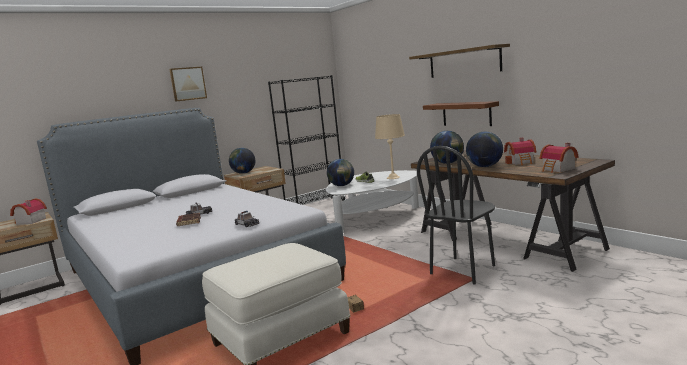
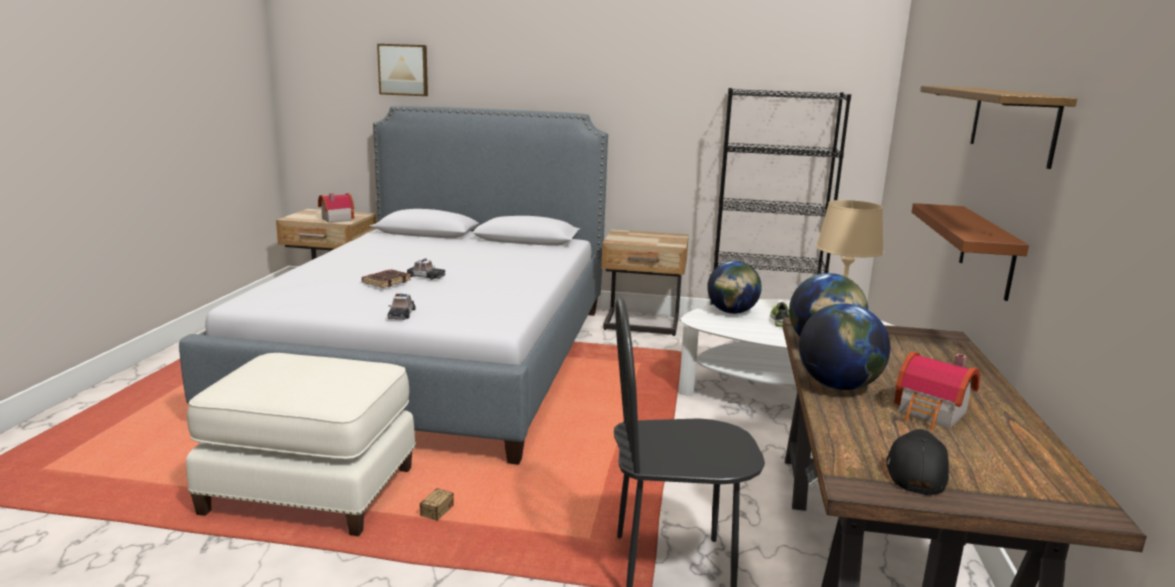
camera: 45 degrees right, 5 degrees up
picture [169,67,207,102] -> picture moved to [377,44,428,96]
globe [229,148,255,174] -> none
toy house [539,143,579,173] -> black cap [886,429,949,496]

